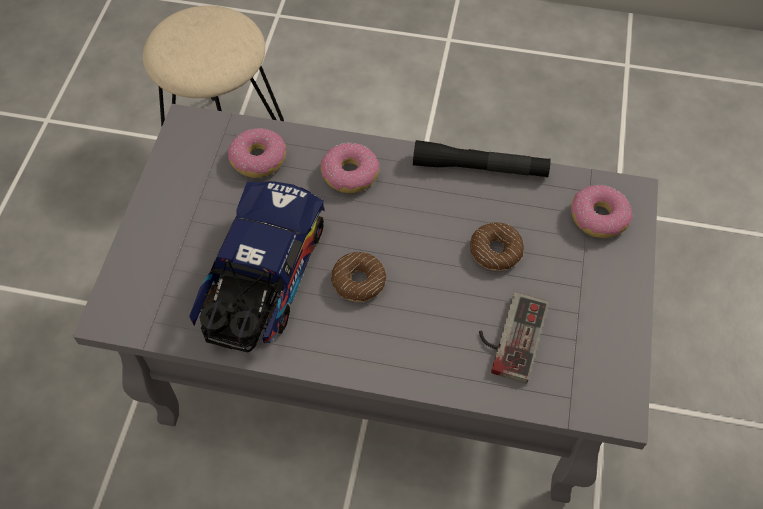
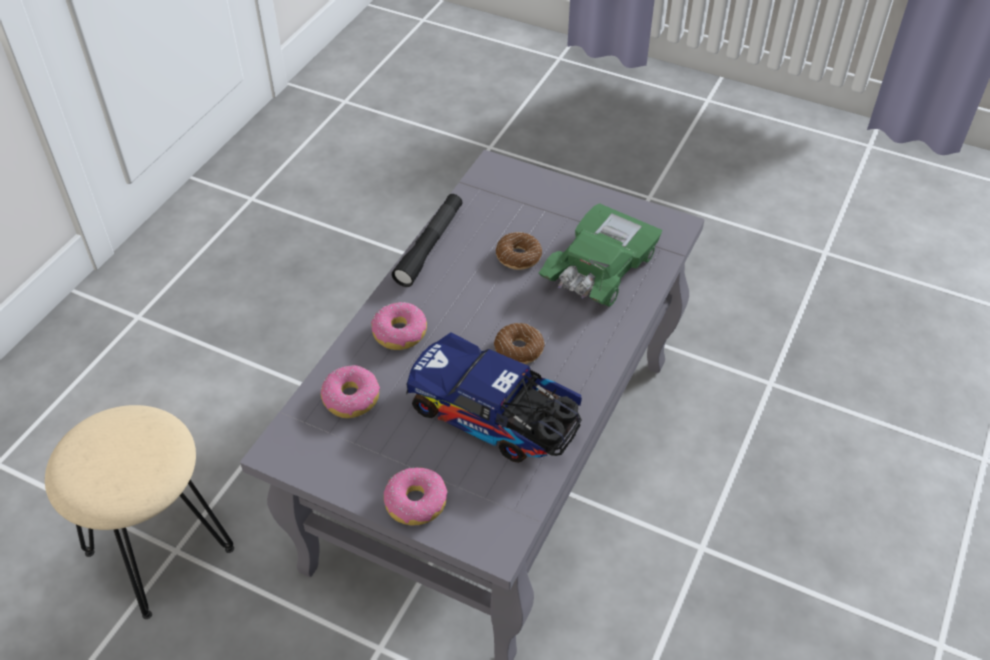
camera: 75 degrees left, 10 degrees down
game controller [479,292,549,384] -> green toy car [539,203,662,306]
donut [571,185,633,238] -> donut moved to [384,467,448,525]

